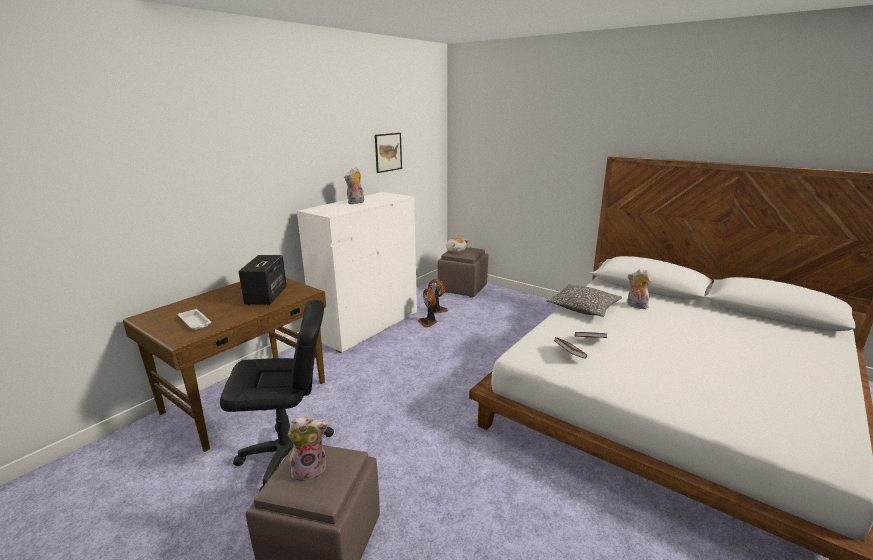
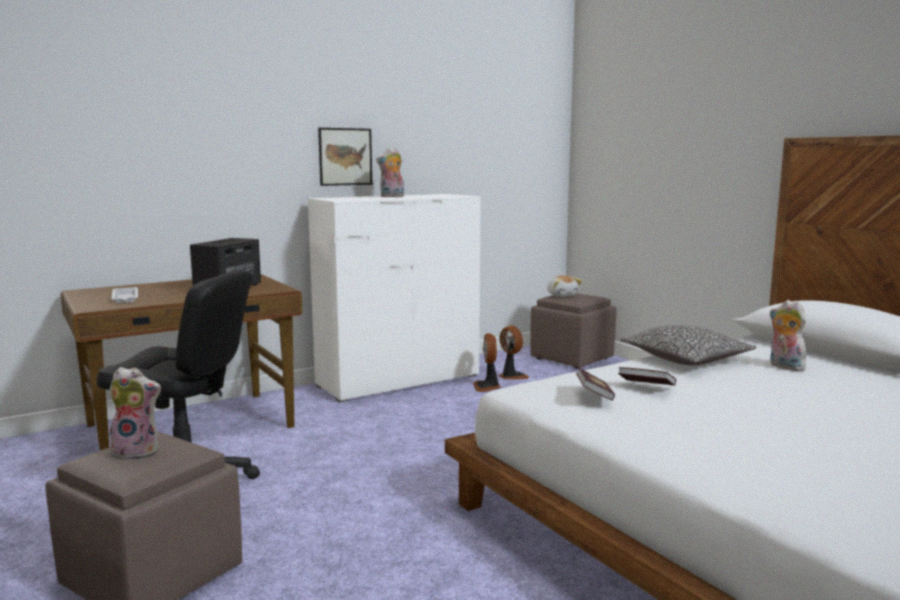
camera: 20 degrees right, 10 degrees down
picture [375,133,402,173] -> picture moved to [318,128,372,186]

